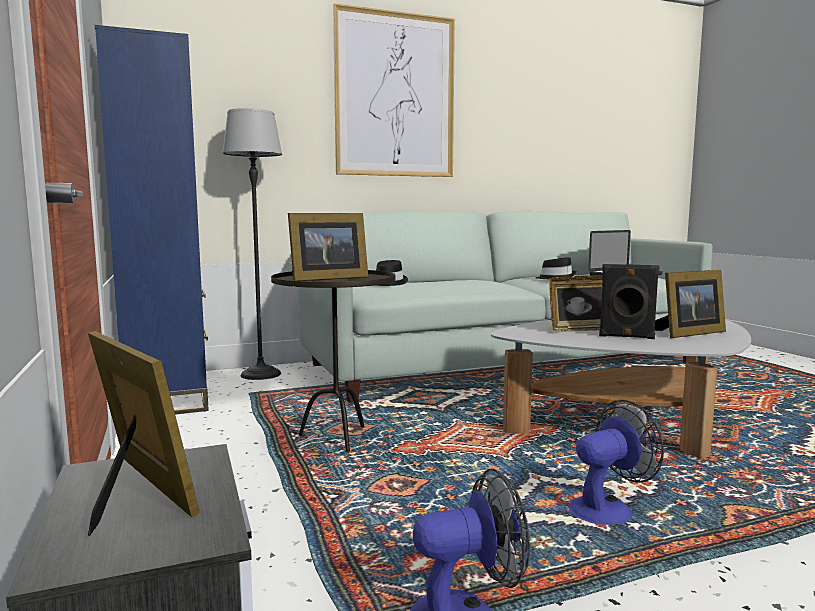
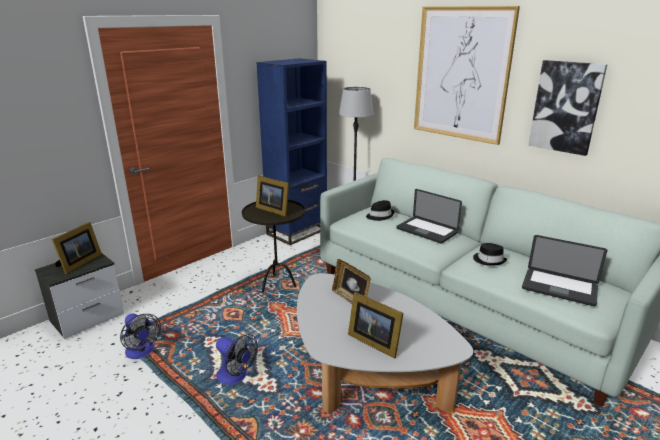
camera: 65 degrees right, 15 degrees up
black speaker [599,264,659,339] -> none
none -> laptop [396,189,462,243]
none -> picture [528,60,607,156]

